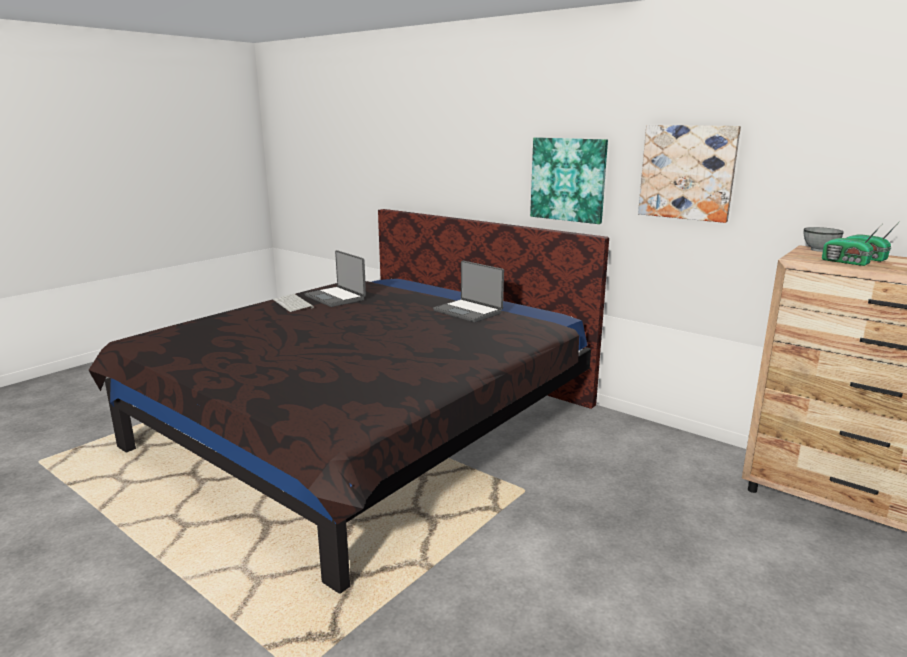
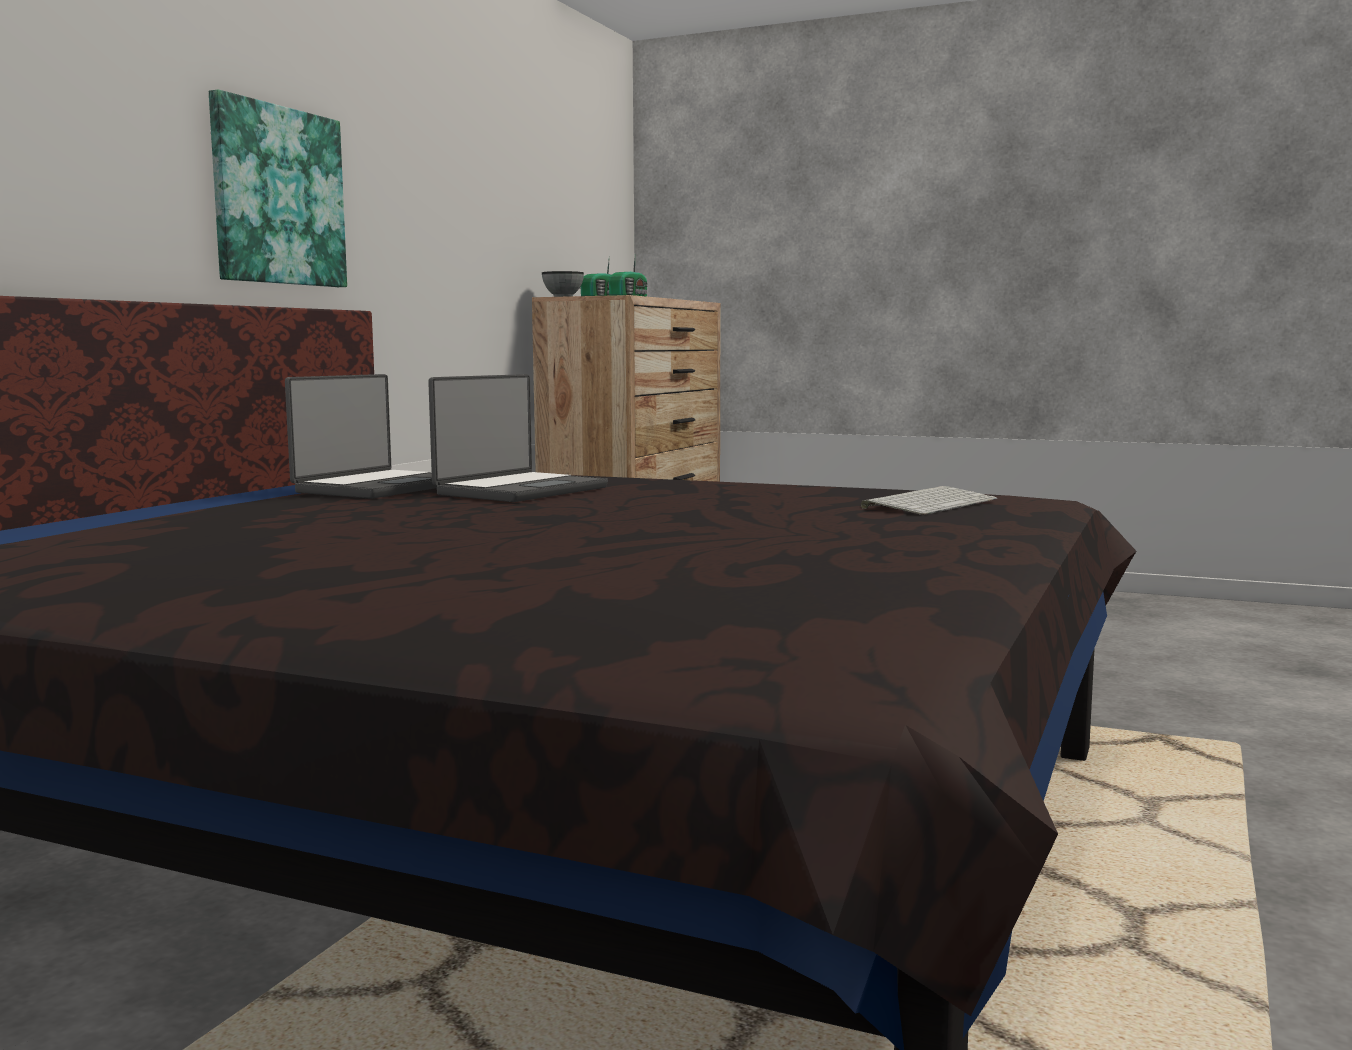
camera: 105 degrees left, 10 degrees down
keyboard [273,294,314,312] -> keyboard moved to [861,486,997,515]
laptop [305,250,366,307] -> laptop moved to [428,374,608,502]
picture [638,125,741,223] -> none

